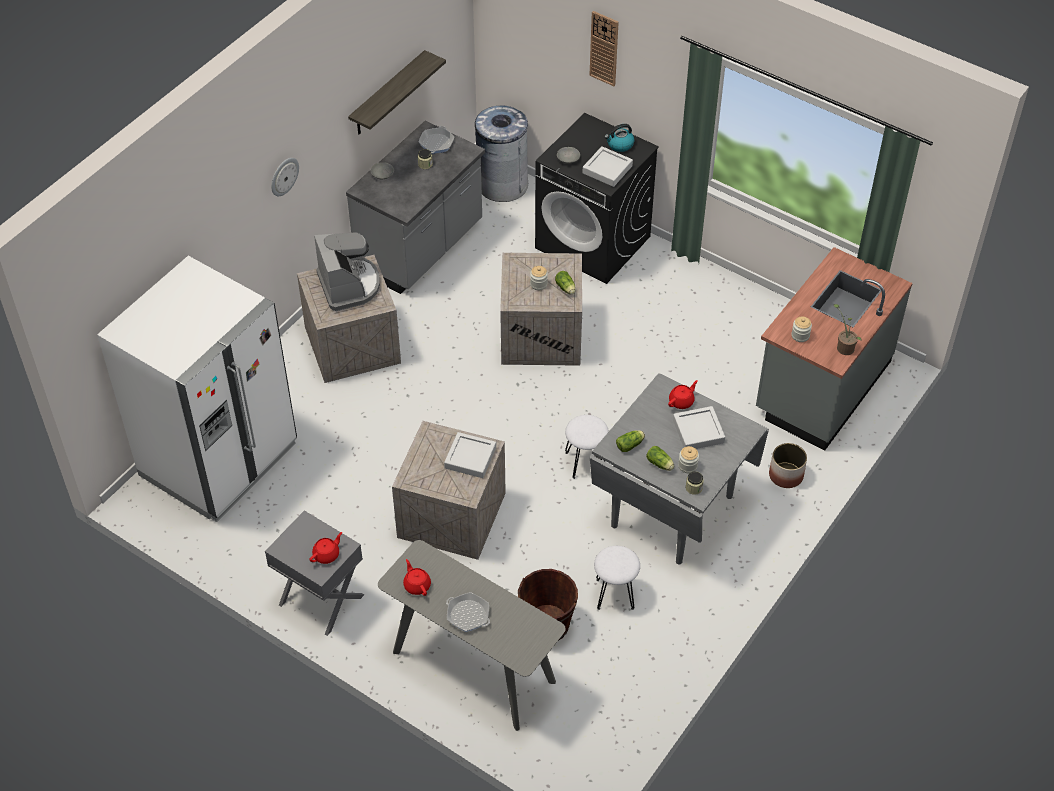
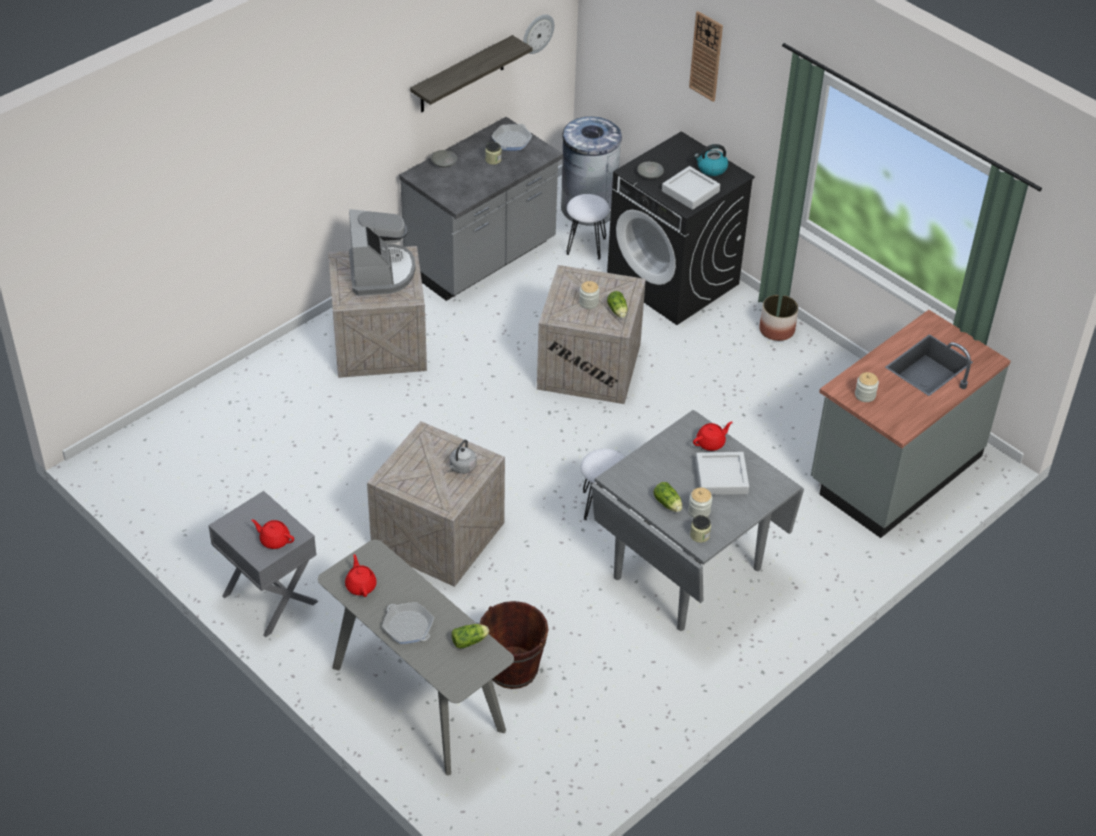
camera: 10 degrees right, 5 degrees down
white fridge [97,256,297,522] -> none
wall clock [271,158,299,196] -> wall clock moved to [523,14,554,54]
red teapot [310,532,342,564] -> red teapot turned 120 degrees counterclockwise [251,519,294,549]
grey tray [444,432,496,478] -> grey kettle [449,439,476,474]
white stool [594,546,640,610] -> white stool moved to [566,194,610,260]
lettuce [616,430,645,452] -> lettuce moved to [452,624,489,649]
planter [769,443,807,488] -> planter moved to [759,294,798,341]
potted plant [834,304,862,355] -> none

